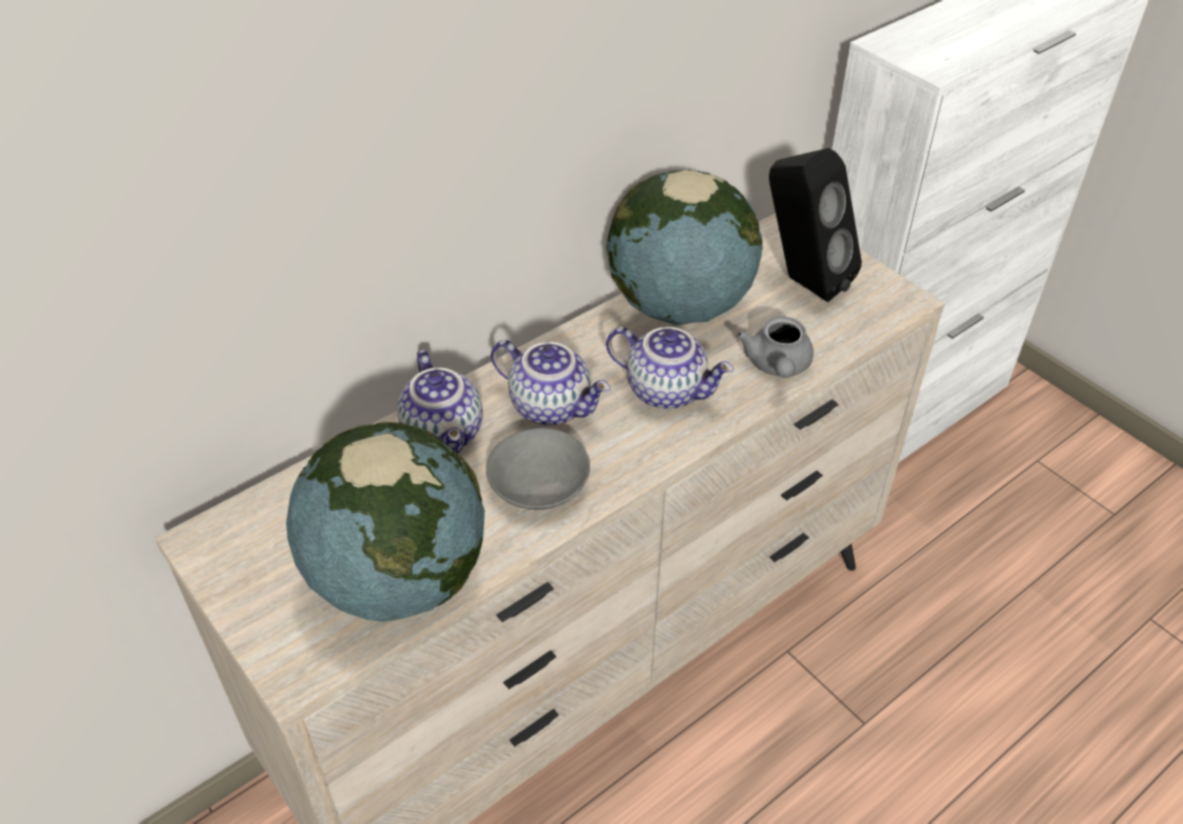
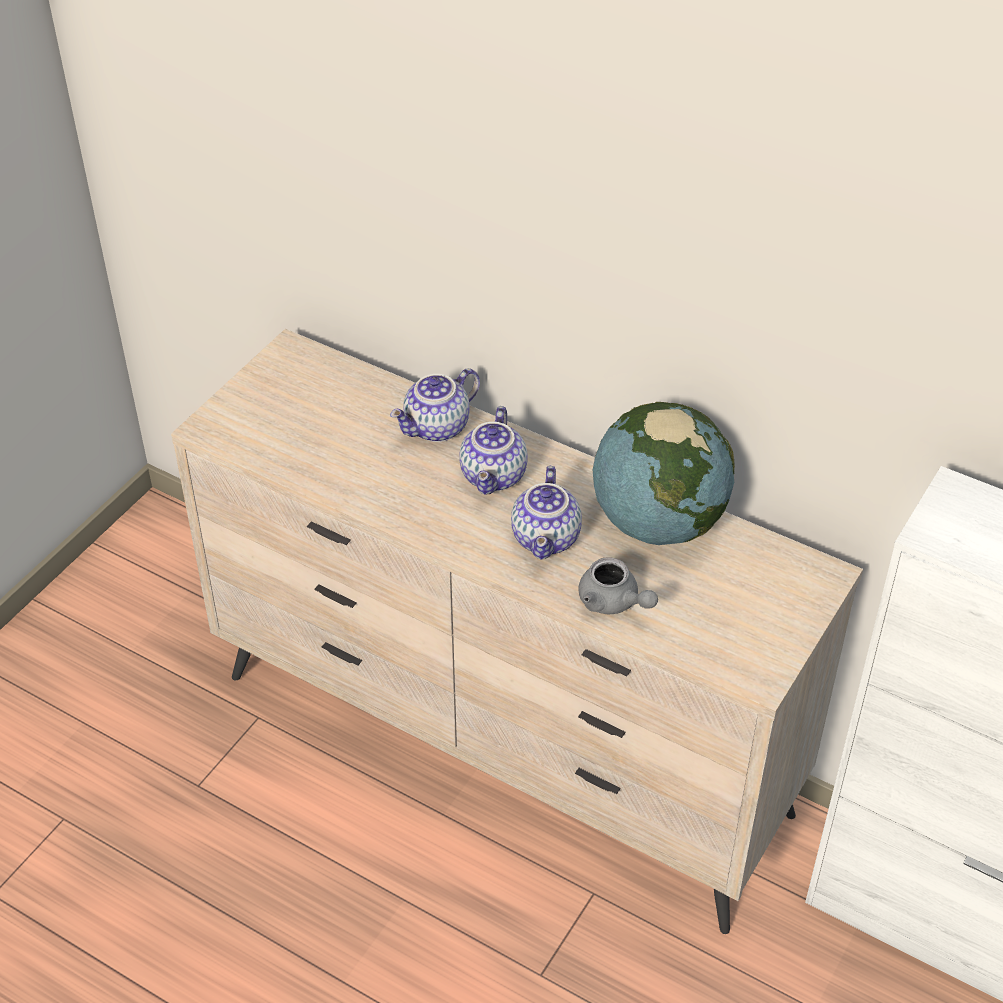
camera: 70 degrees right, 0 degrees up
globe [286,422,485,622] -> none
grey bowl [486,428,590,510] -> none
grey teapot [737,316,814,378] -> grey teapot turned 120 degrees counterclockwise [578,557,658,614]
black speaker [769,148,862,302] -> none

